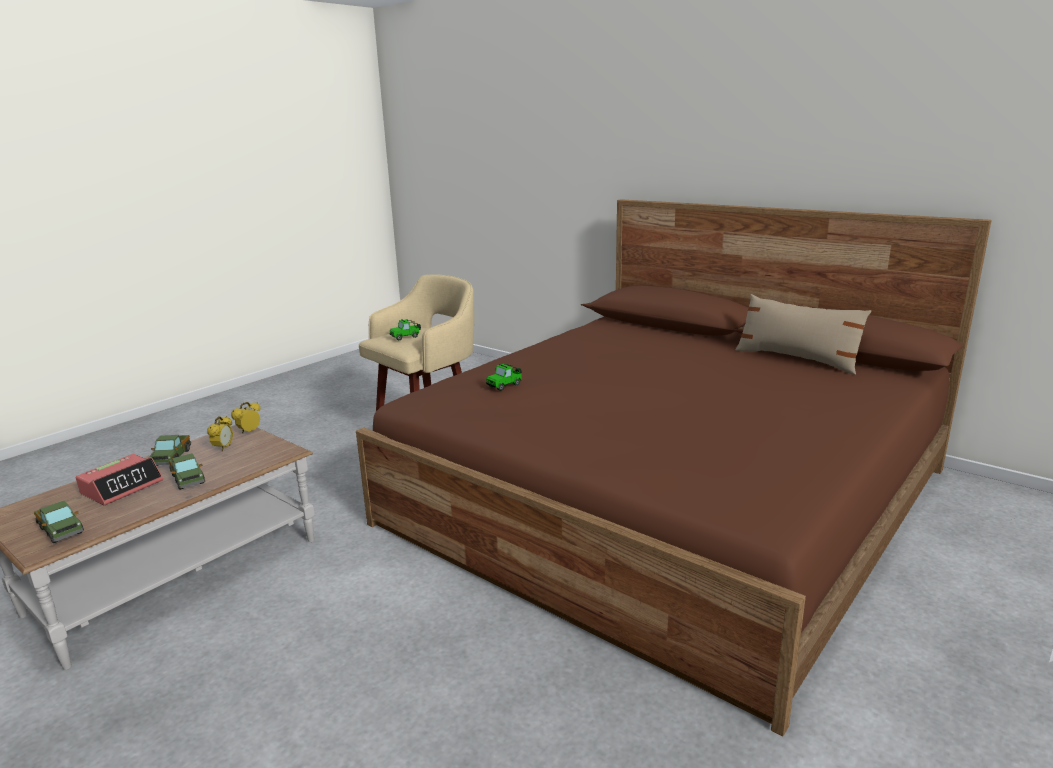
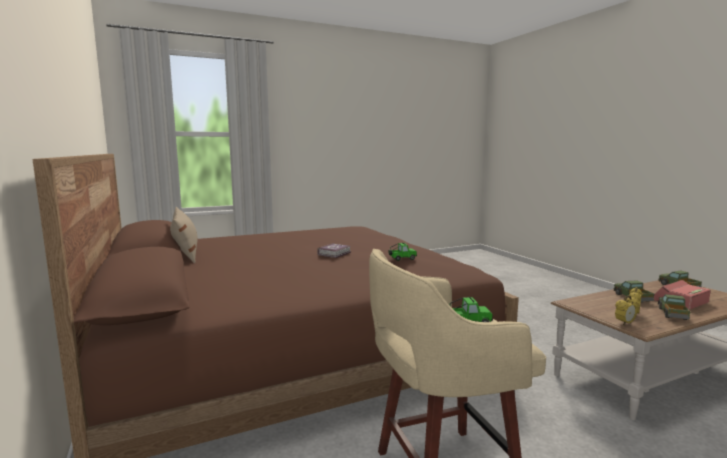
camera: 155 degrees left, 10 degrees down
none -> book [317,243,351,258]

